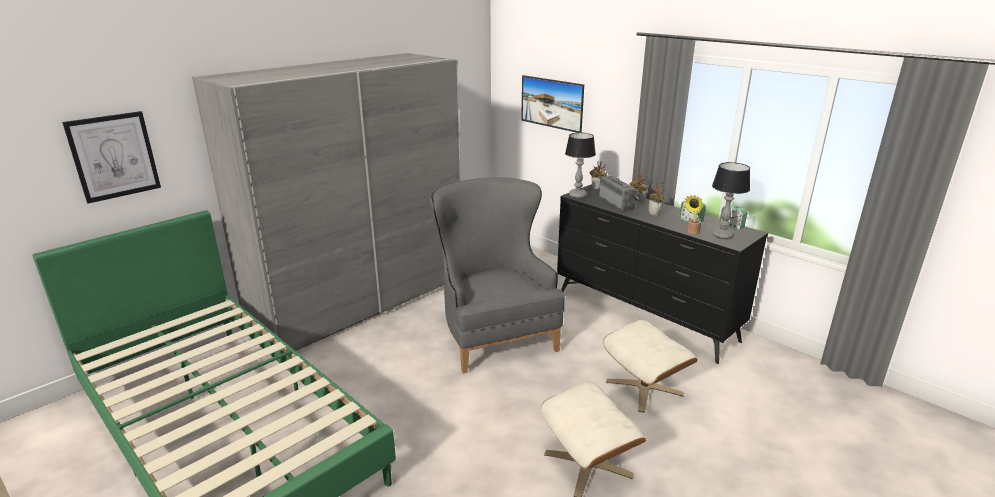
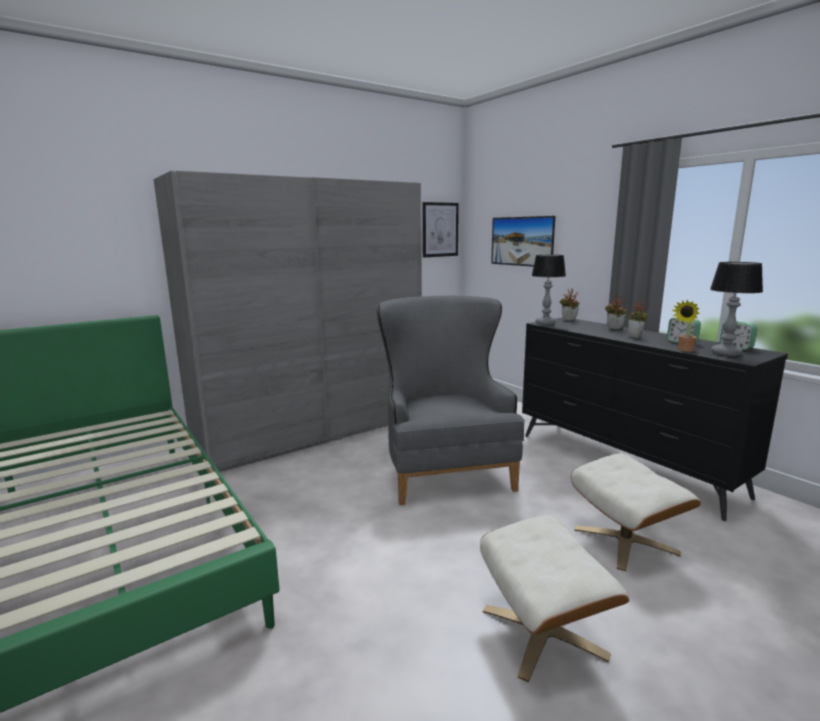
camera: 10 degrees right, 10 degrees down
picture [62,111,161,204] -> picture moved to [422,202,459,257]
radio [599,175,639,211] -> none

